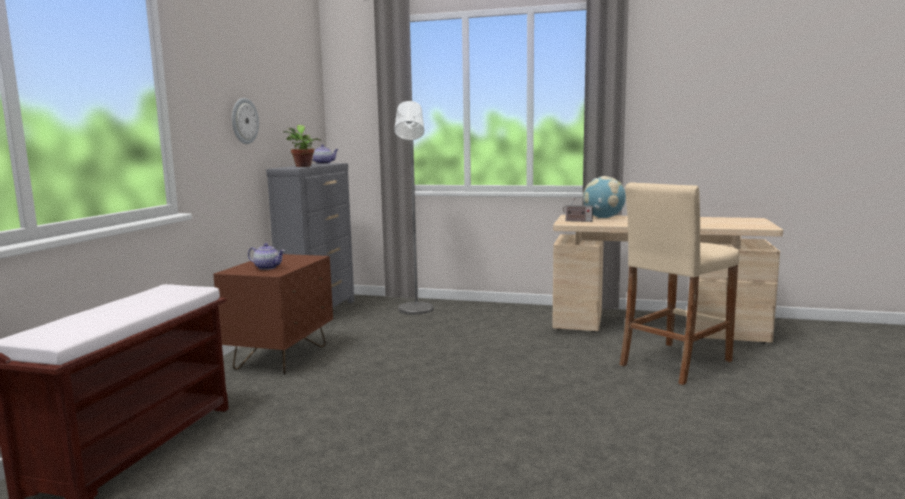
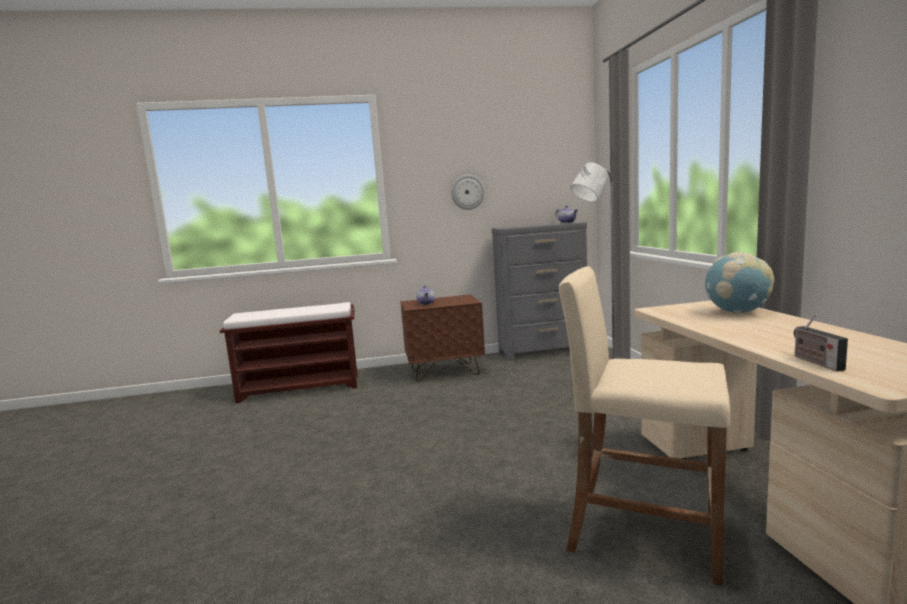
camera: 65 degrees right, 0 degrees up
potted plant [283,125,321,167] -> none
radio [563,197,593,222] -> radio moved to [794,314,848,371]

